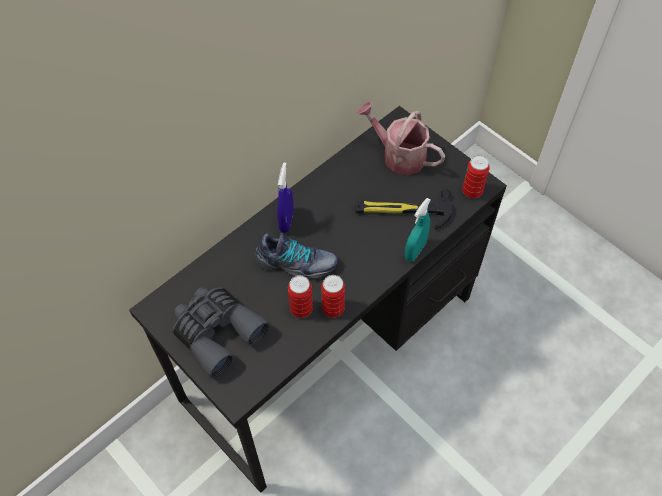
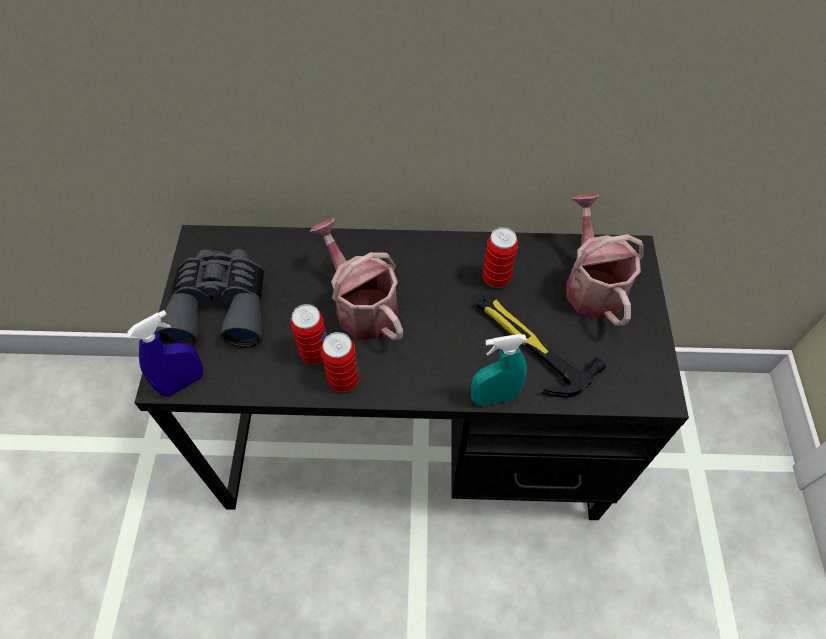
camera: 45 degrees right, 0 degrees up
shoe [255,233,338,279] -> watering can [310,219,403,340]
blue spray bottle [277,162,294,233] -> blue spray bottle moved to [127,310,203,397]
can [462,155,490,198] -> can moved to [483,227,518,288]

